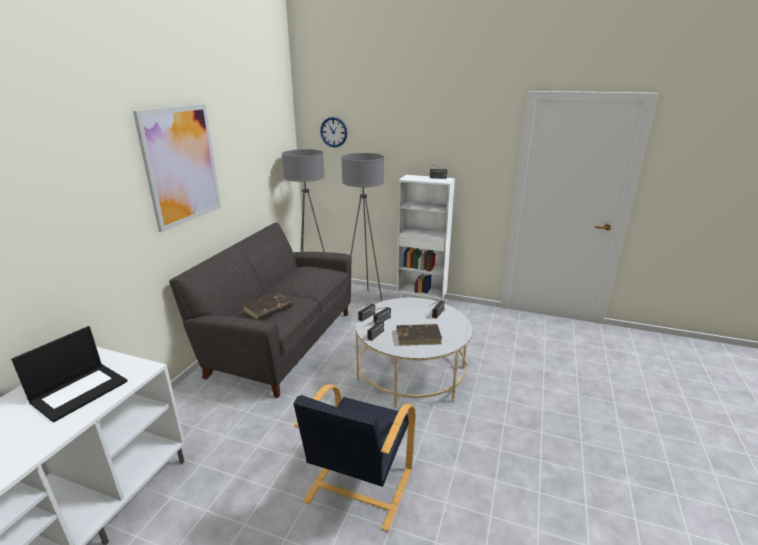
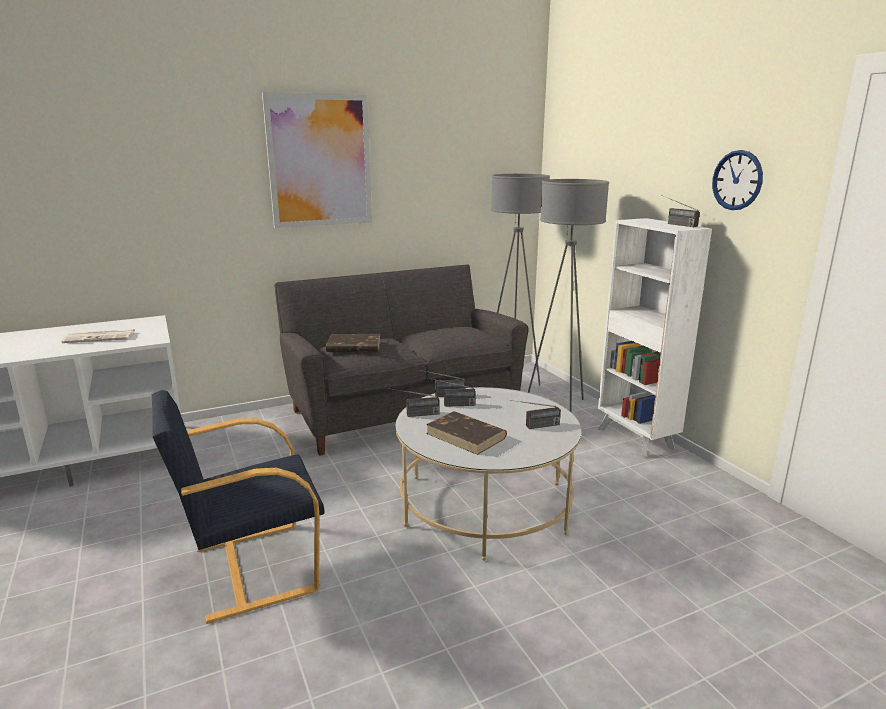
camera: 45 degrees right, 5 degrees down
laptop [11,326,128,422] -> newspaper [61,329,135,343]
wall clock [320,117,347,147] -> wall clock moved to [712,150,763,210]

